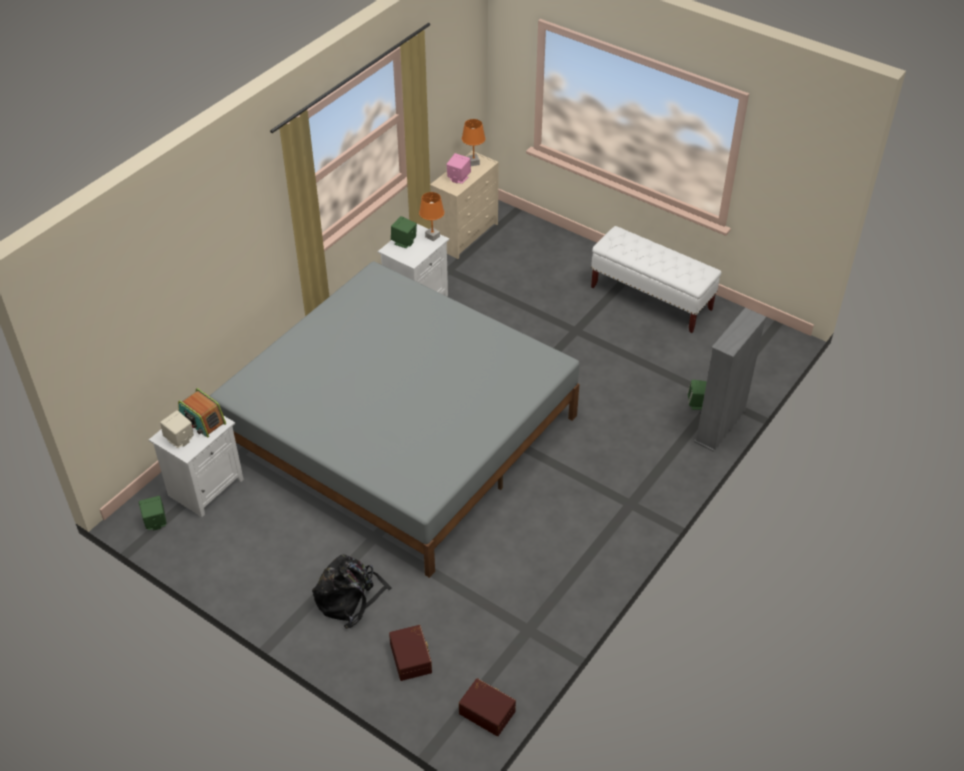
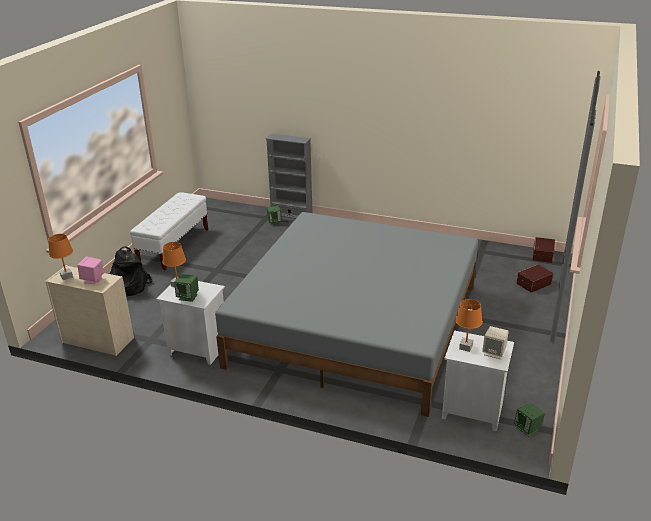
camera: 105 degrees left, 15 degrees down
radio [178,388,226,437] -> orange table lamp [455,299,483,352]
black backpack [312,554,392,629] -> black backpack moved to [110,246,152,296]

